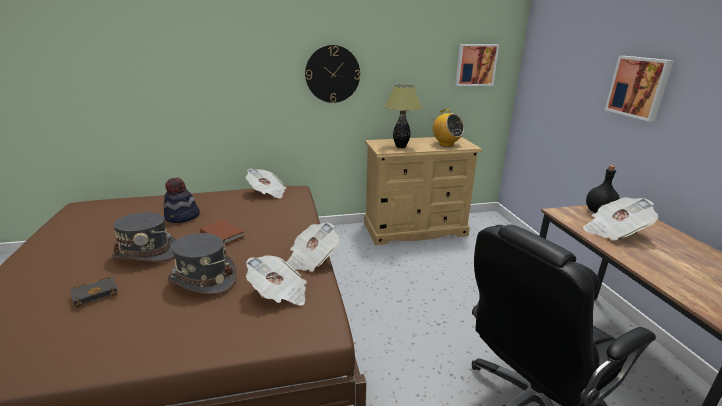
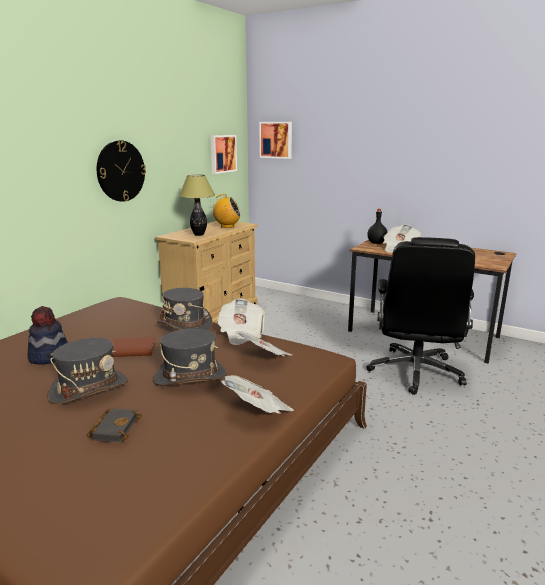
camera: 45 degrees left, 5 degrees down
newspaper [246,169,286,198] -> newspaper moved to [221,375,294,414]
picture [605,56,674,122] -> picture moved to [259,122,292,159]
none -> grey hat [157,288,212,331]

